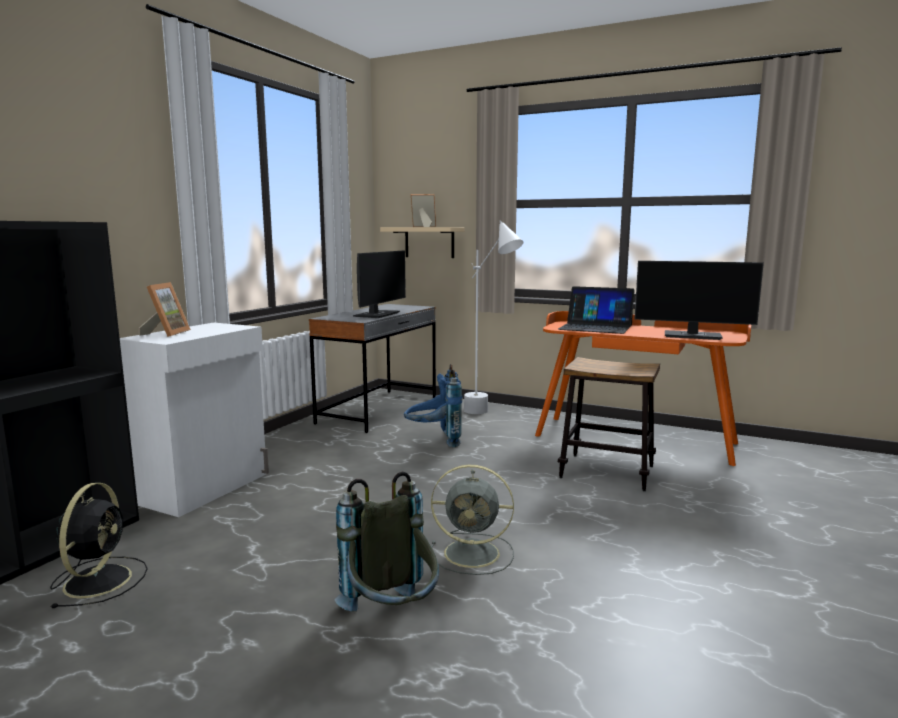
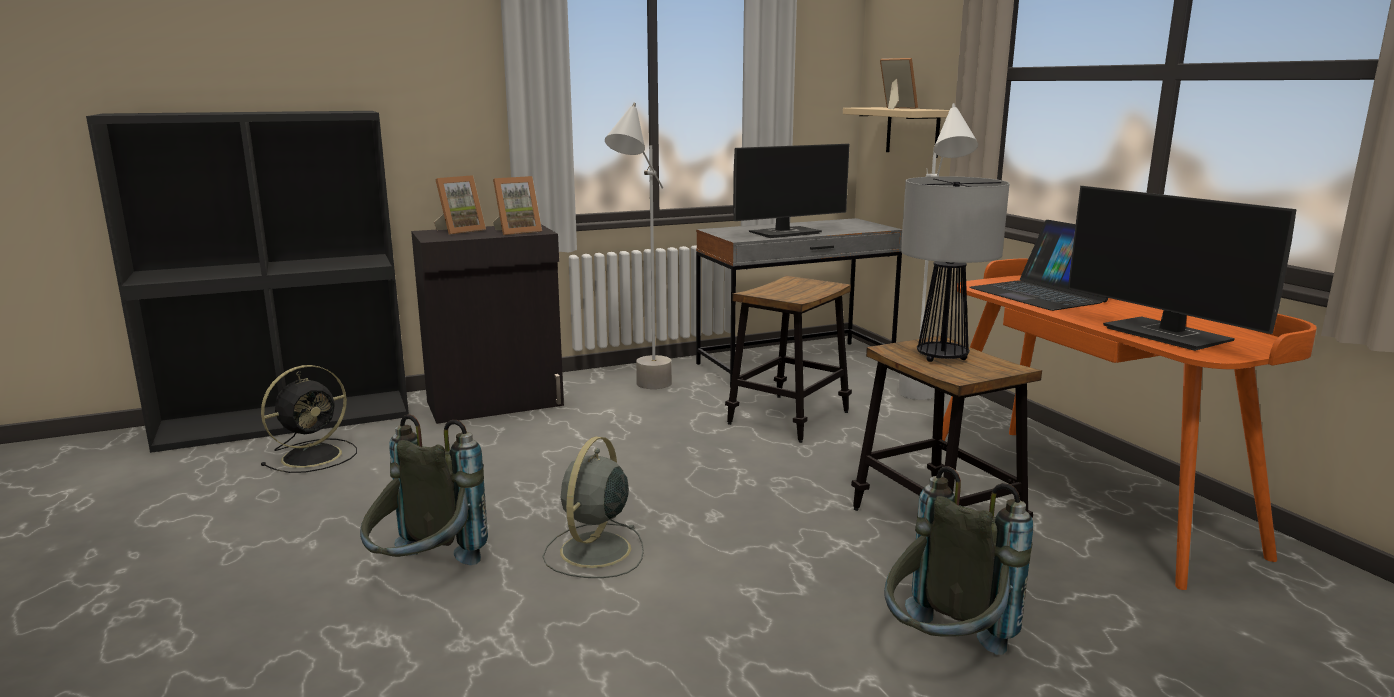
camera: 40 degrees right, 5 degrees up
white cabinet [120,323,269,517] -> black cabinet [411,224,564,424]
blue backpack [404,364,462,447] -> stool [725,276,852,443]
grey fan [431,465,514,575] -> grey fan turned 60 degrees clockwise [543,436,644,578]
none -> picture frame [493,176,542,235]
none -> grey floor lamp [605,102,672,389]
none -> grey backpack [884,466,1033,655]
none -> table lamp [901,176,1010,362]

